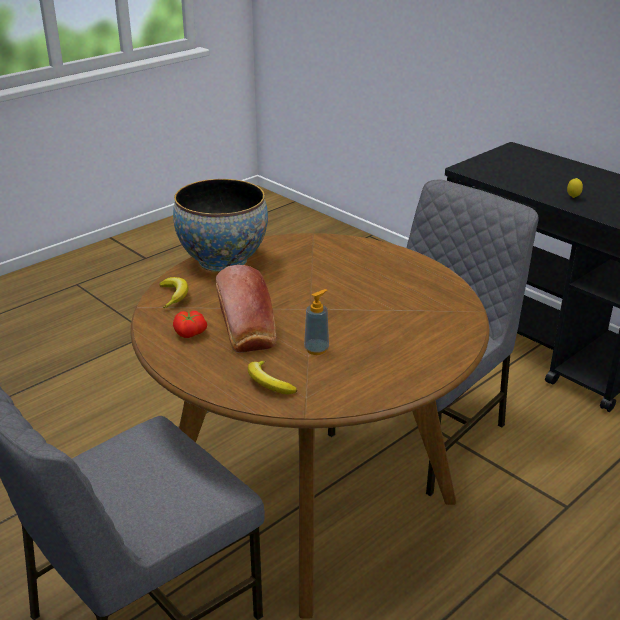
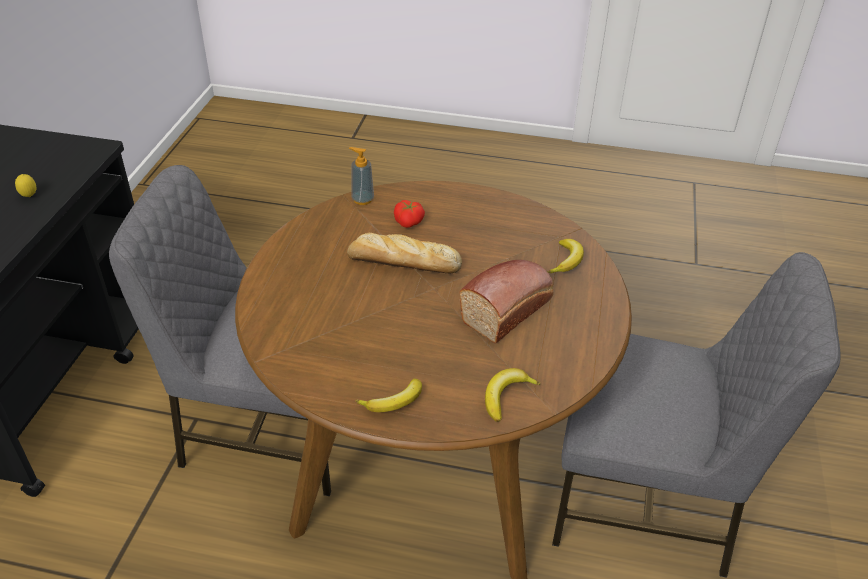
camera: 125 degrees left, 10 degrees up
bowl [173,179,268,272] -> banana [356,379,422,412]
tomato [173,311,207,338] -> tomato moved to [394,200,425,228]
soap dispenser [304,289,329,355] -> soap dispenser moved to [349,147,374,205]
none -> bread [347,233,462,273]

